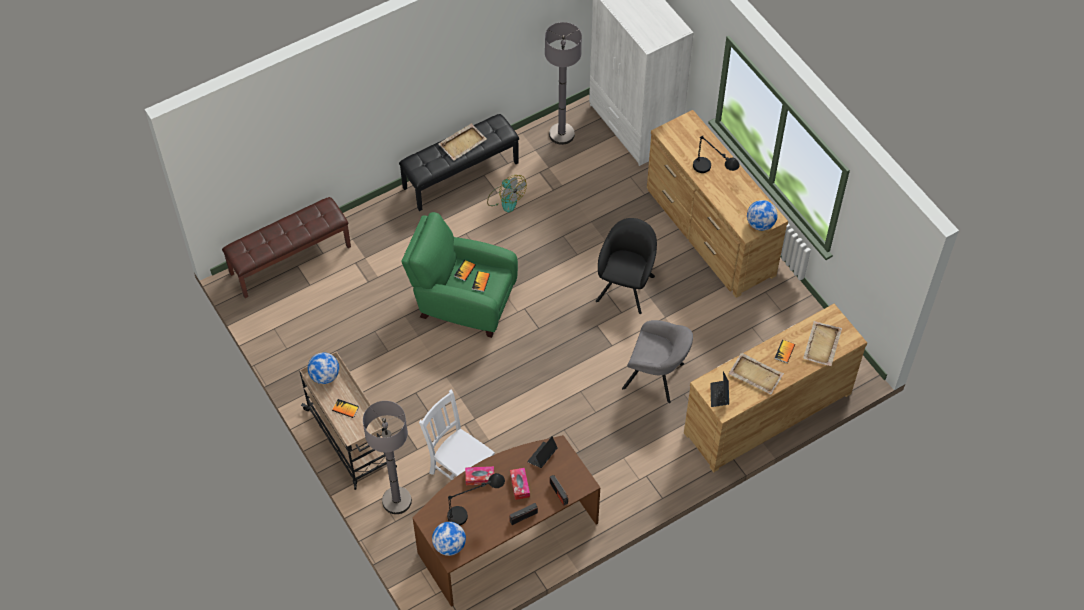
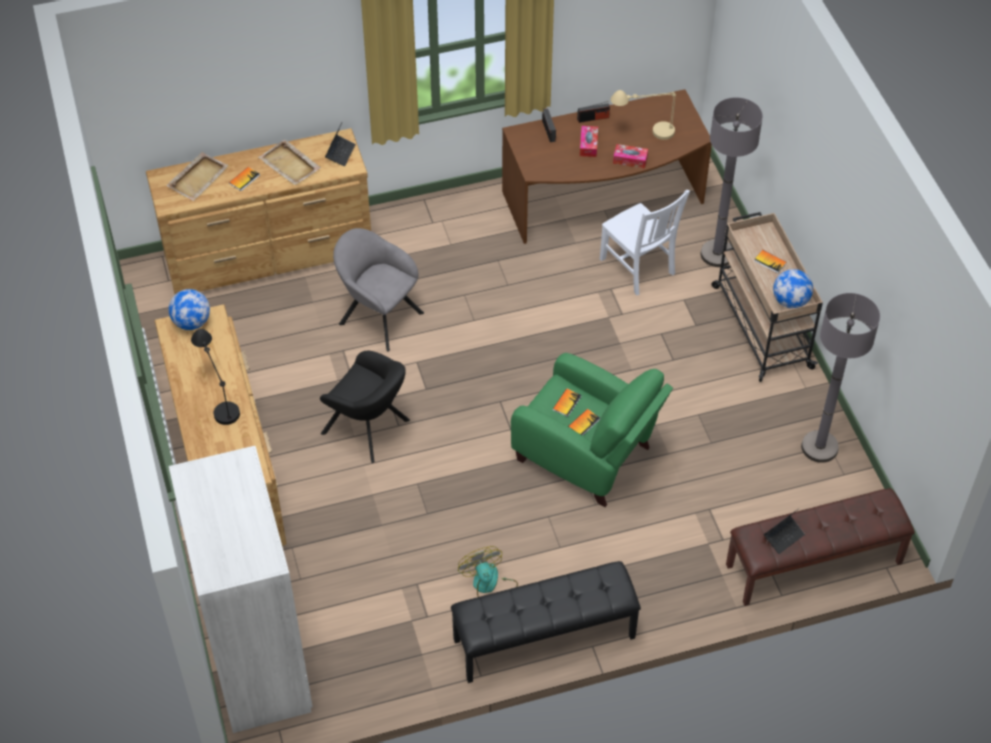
camera: 165 degrees left, 5 degrees down
globe [432,522,466,556] -> none
beige tray [439,123,487,161] -> none
black table lamp [447,473,505,525] -> beige table lamp [611,90,676,140]
laptop [527,436,558,468] -> laptop moved to [764,509,805,554]
grey floor lamp [545,22,582,145] -> grey floor lamp moved to [801,293,880,463]
black armchair [596,218,657,314] -> black armchair turned 90 degrees counterclockwise [320,351,410,463]

